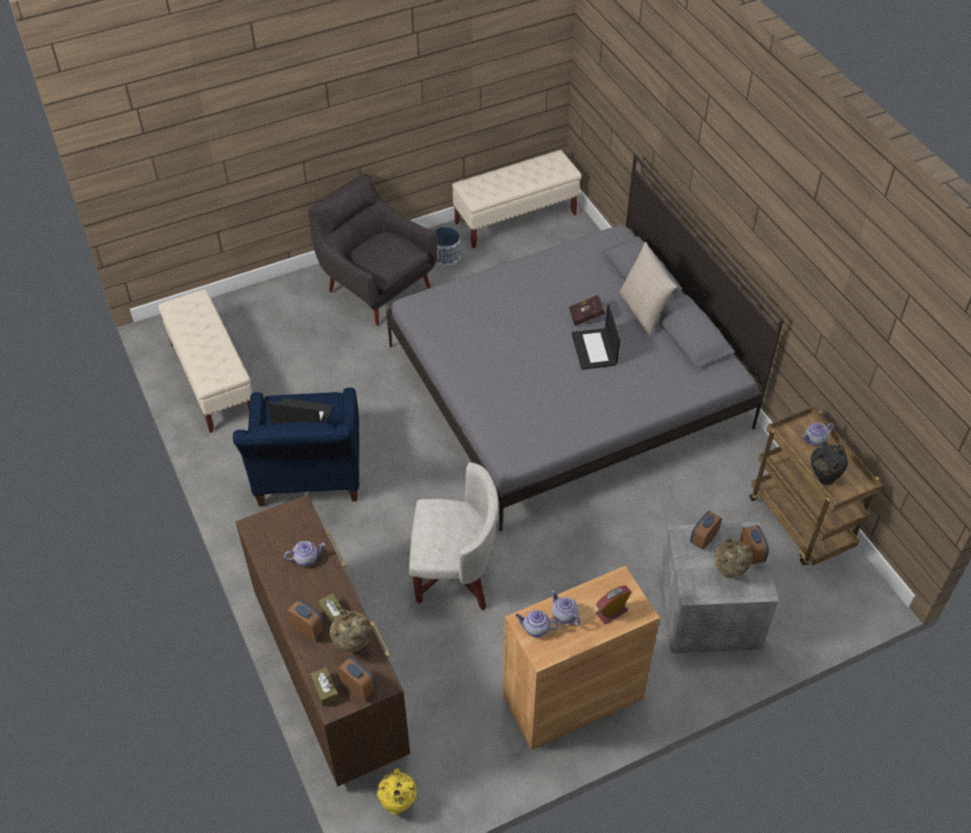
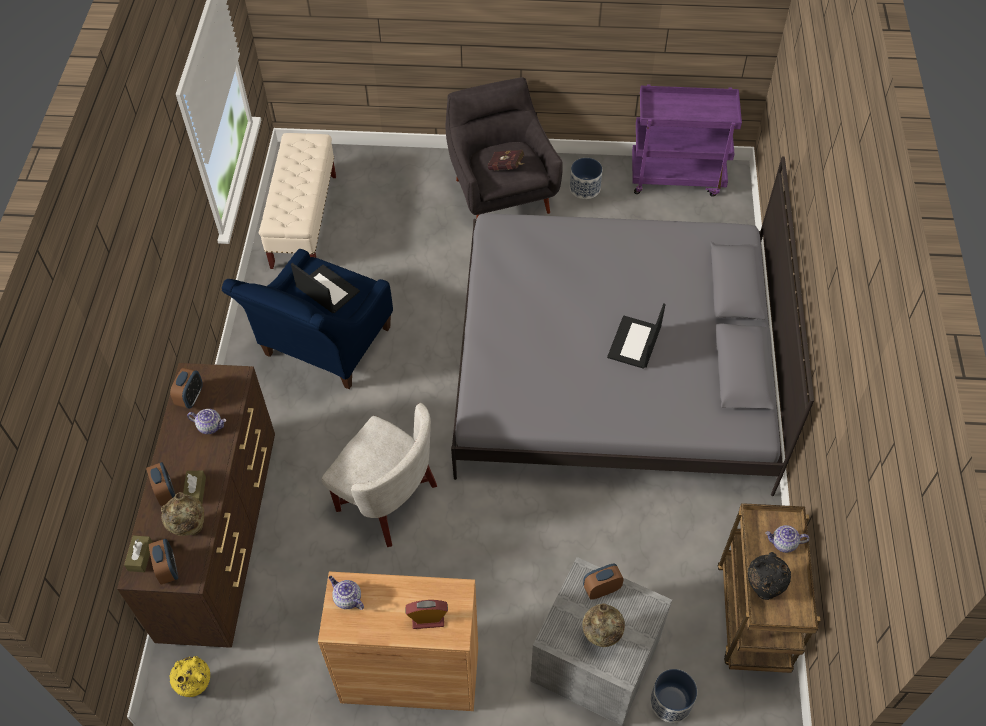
camera: 30 degrees right, 5 degrees up
beige bench [452,150,581,248] -> purple cart [632,84,742,197]
teapot [551,590,581,626] -> none
red book [569,295,607,326] -> red book moved to [488,150,525,170]
beige pillow [619,242,677,337] -> none
alarm clock [740,525,769,565] -> alarm clock moved to [170,368,203,409]
none -> planter [650,669,697,723]

